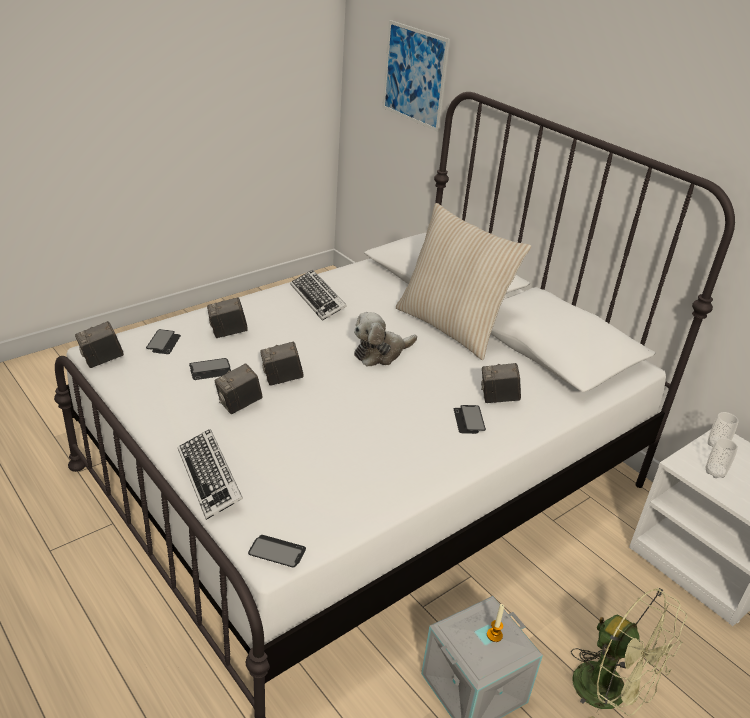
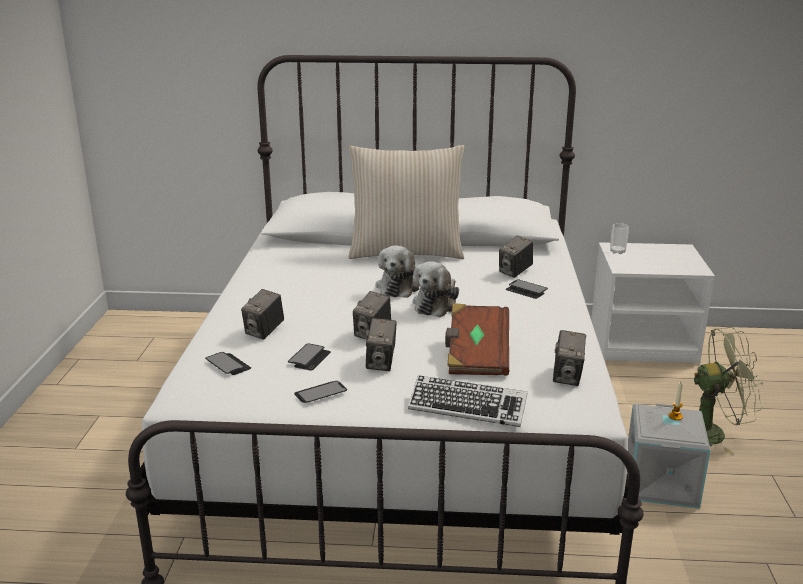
camera: 45 degrees left, 10 degrees down
camera [75,321,124,368] -> camera moved to [553,330,586,386]
phone [248,535,306,568] -> phone moved to [294,381,347,403]
keyboard [290,270,347,321] -> none
picture [382,20,450,132] -> none
cup [705,438,738,478] -> none
none -> plush toy [413,261,459,317]
none -> brown book [445,303,509,376]

